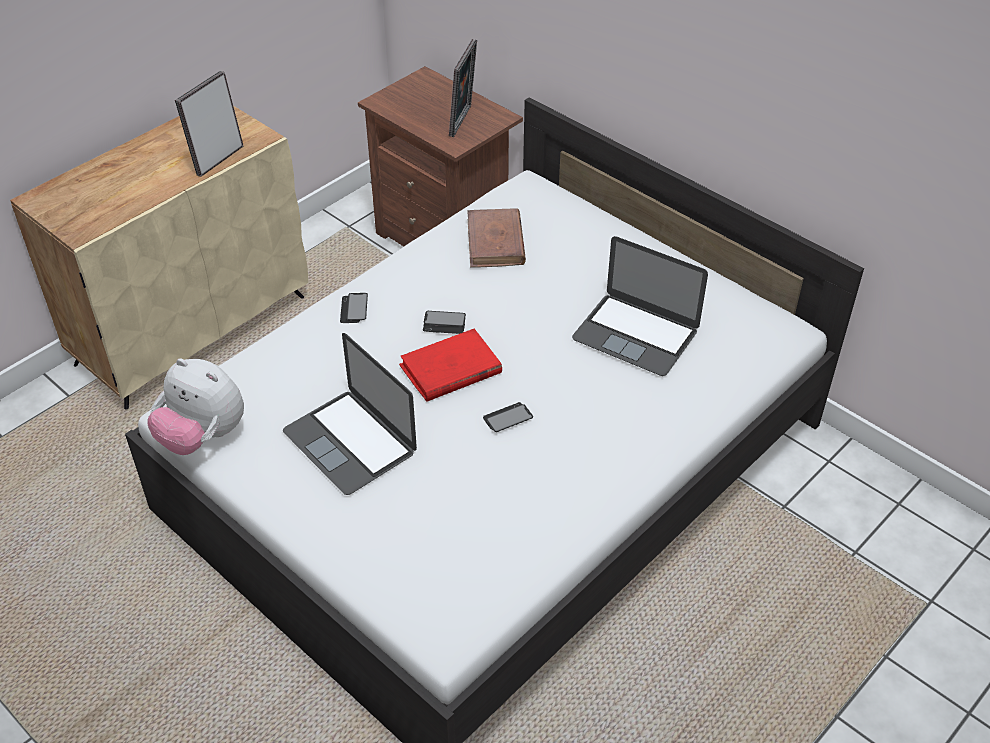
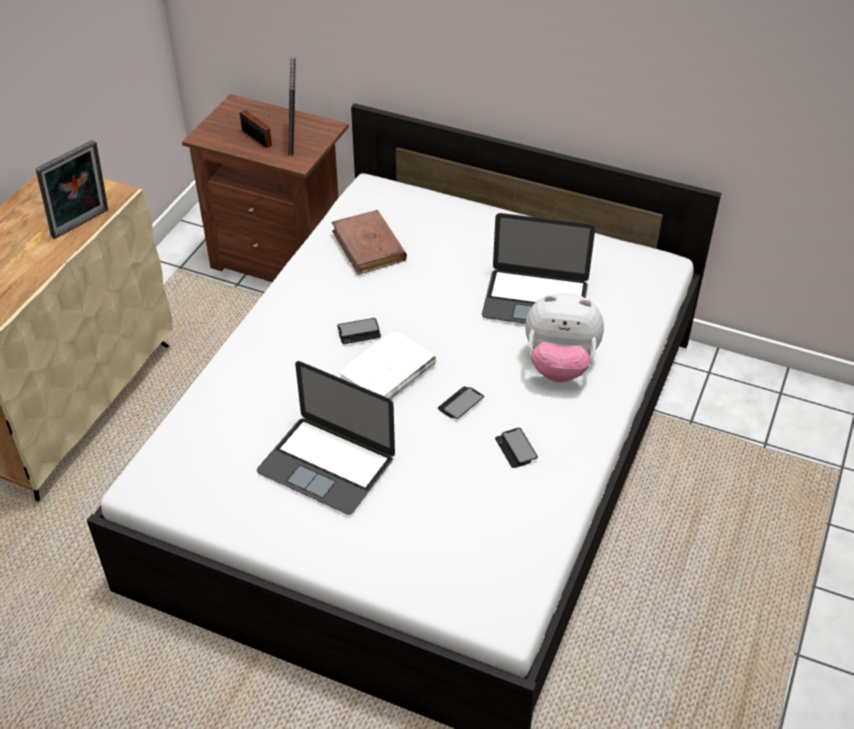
camera: 20 degrees left, 0 degrees up
plush toy [147,358,244,455] -> plush toy moved to [525,292,604,382]
picture frame [175,71,243,177] -> picture frame turned 150 degrees counterclockwise [36,140,108,239]
phone [340,293,368,323] -> phone moved to [495,428,538,468]
red book [399,329,502,402] -> white book [338,329,436,399]
none -> radio [240,110,272,148]

